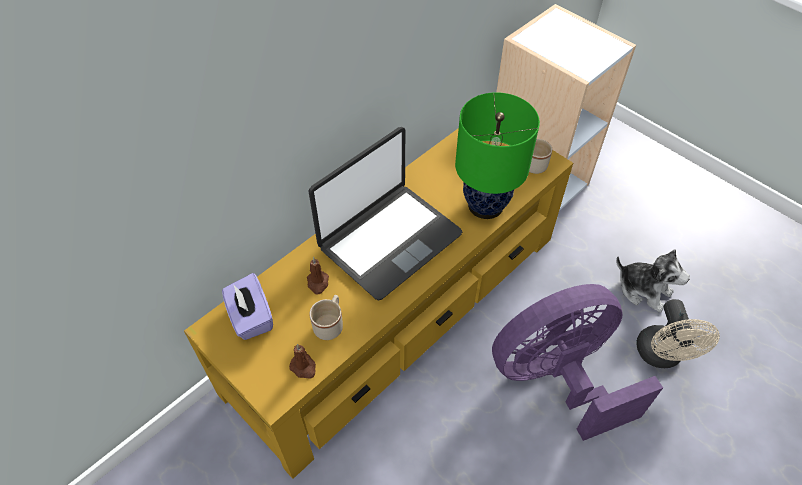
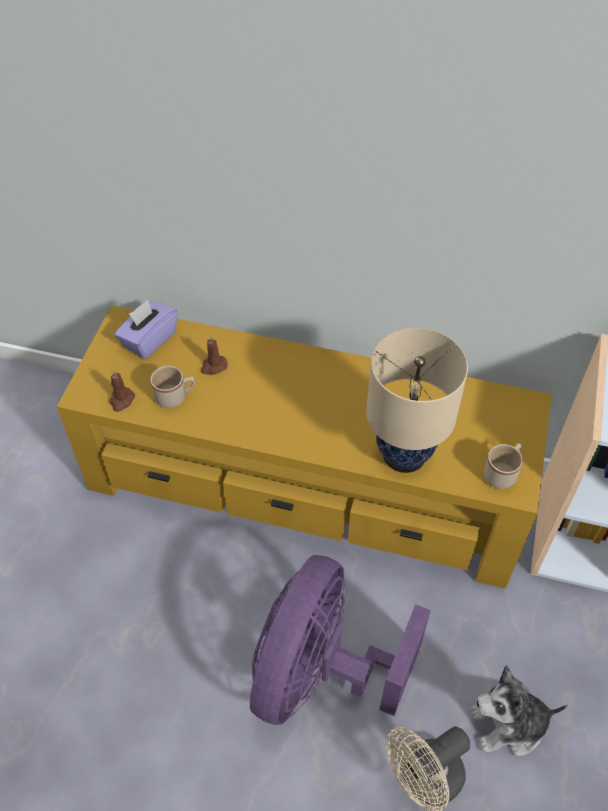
camera: 60 degrees right, 0 degrees up
laptop [308,127,463,301] -> none
green table lamp [455,92,540,219] -> beige table lamp [366,328,468,473]
purple fan [492,284,663,441] -> purple fan turned 105 degrees counterclockwise [250,555,431,725]
plush toy [616,249,690,313] -> plush toy turned 75 degrees clockwise [470,665,568,756]

